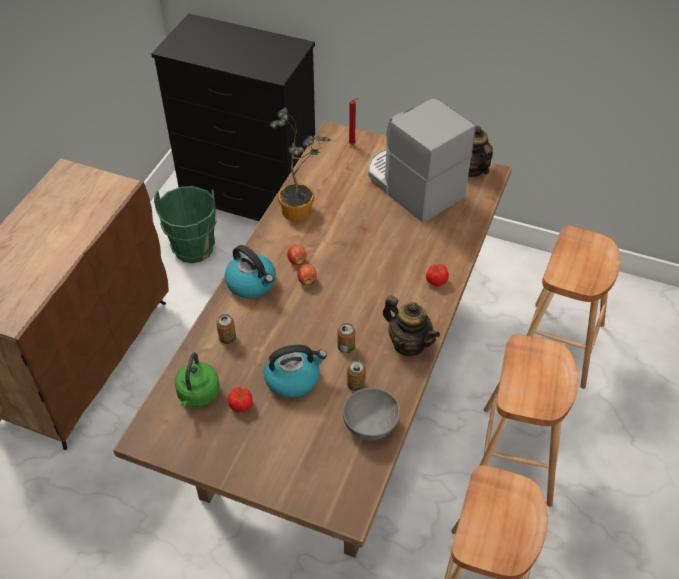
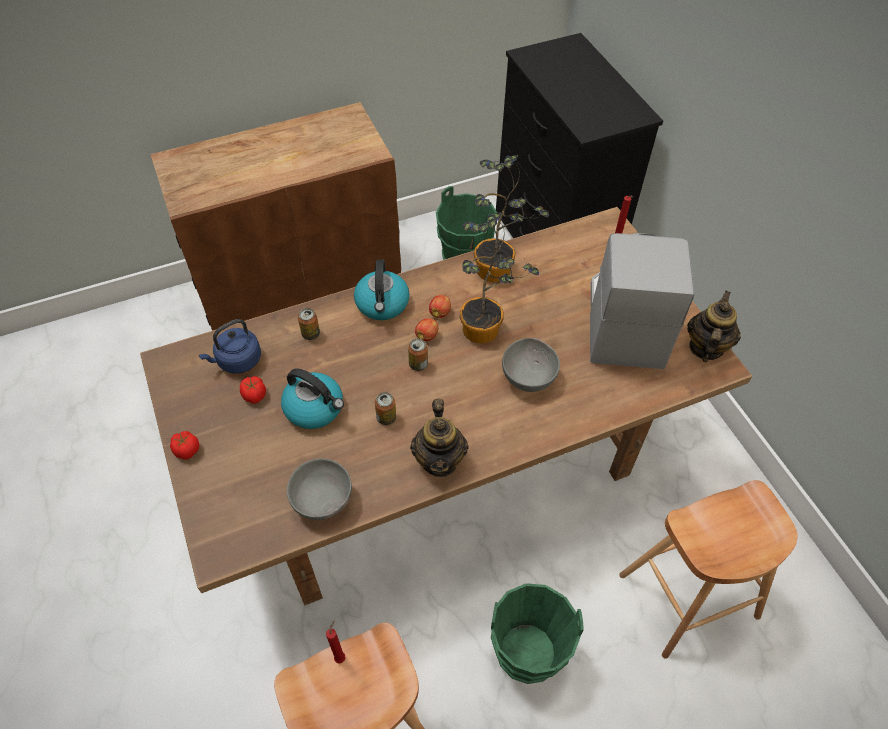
camera: 45 degrees right, 5 degrees up
green kettle [175,352,220,407] -> blue kettle [199,319,261,374]
can [347,360,366,391] -> can moved to [408,338,428,371]
tomato [426,264,449,286] -> tomato moved to [170,431,199,460]
brown stool [479,335,578,507] -> green bucket [491,583,584,684]
none -> red candle [326,621,346,664]
none -> potted plant [460,212,539,344]
none -> grey bowl [502,338,560,392]

